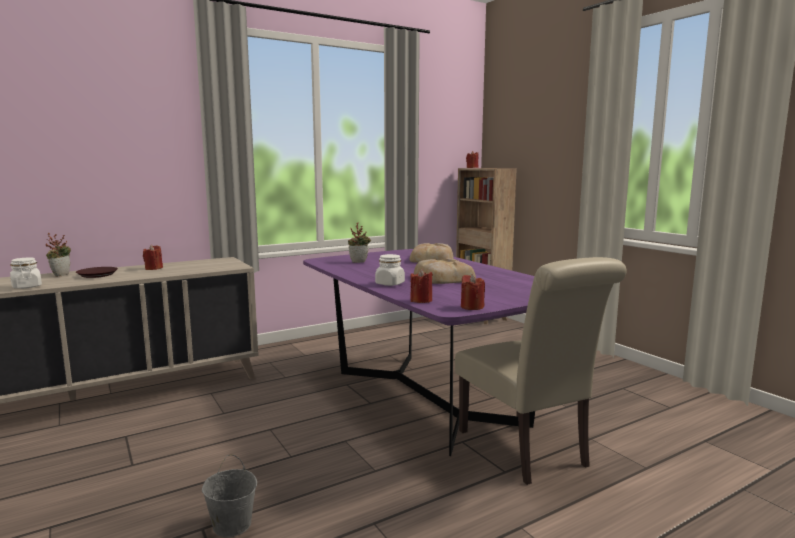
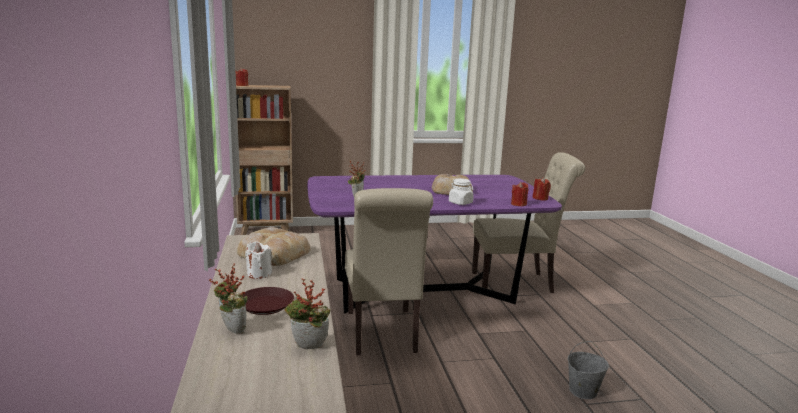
camera: 70 degrees left, 5 degrees up
white jar [10,257,42,289] -> potted plant [285,278,331,349]
red candle [143,245,163,270] -> white candle [245,241,272,279]
bread [409,243,454,263] -> bread moved to [237,227,311,266]
none -> beige chair [345,188,433,355]

